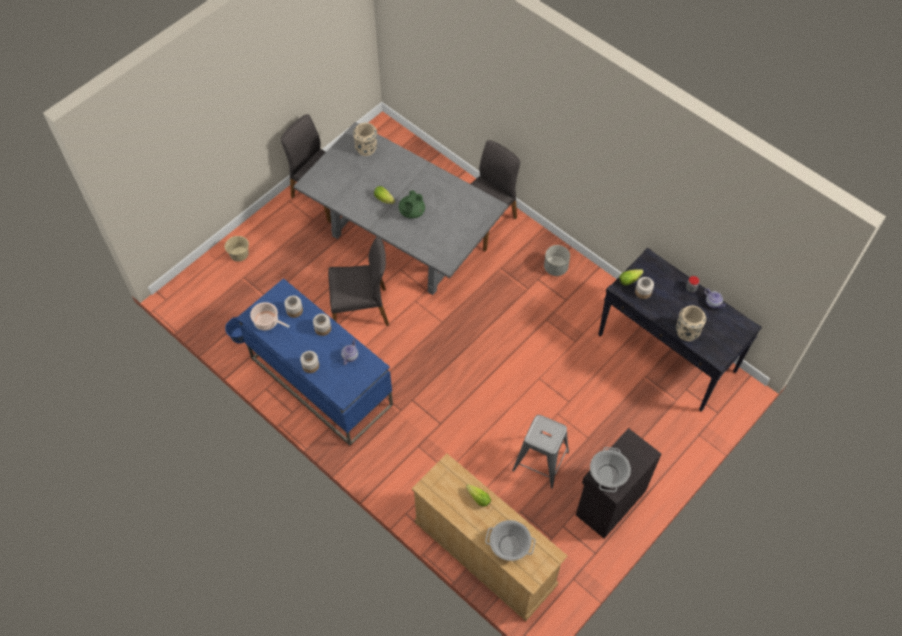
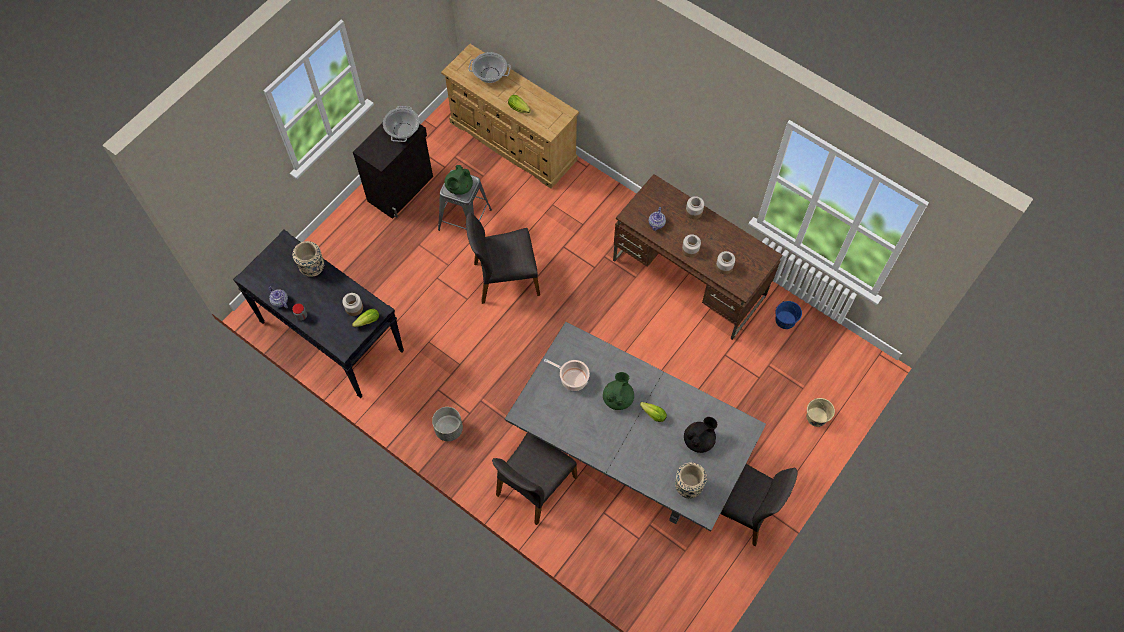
camera: 175 degrees right, 5 degrees up
blue desk [237,278,393,446] -> brown desk [613,174,782,340]
cooking pot [250,302,290,331] -> cooking pot moved to [544,359,590,391]
grey chair [328,236,389,326] -> grey chair moved to [466,212,540,304]
none -> green teapot [445,165,473,195]
none -> black teapot [684,417,717,453]

